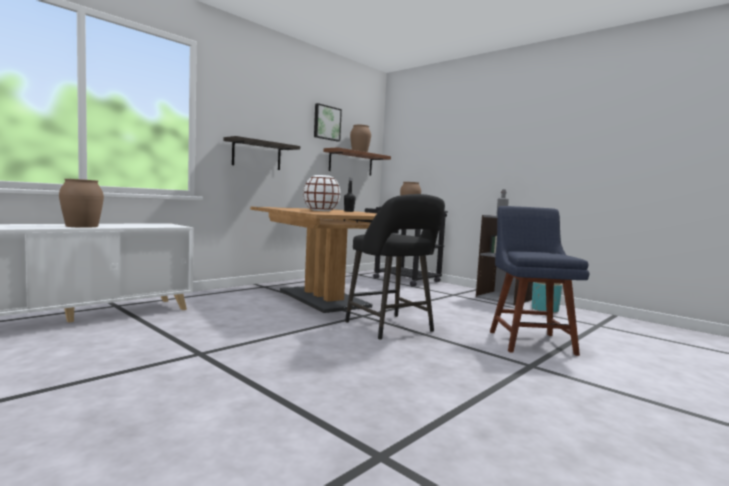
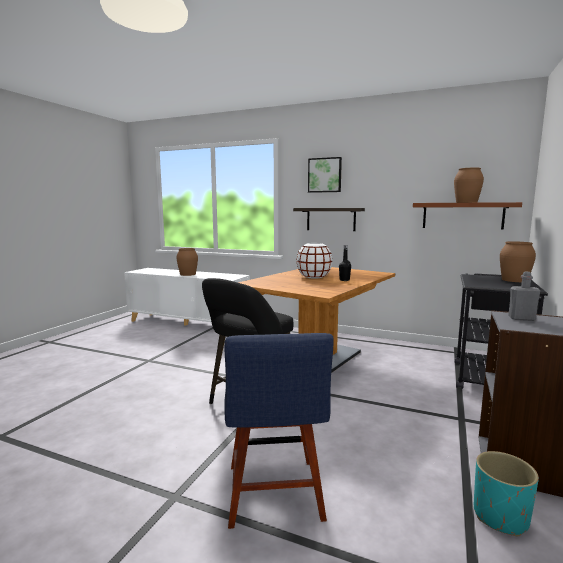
camera: 70 degrees right, 5 degrees up
picture [314,103,342,141] -> picture moved to [308,157,342,193]
blue chair [490,206,589,356] -> blue chair turned 105 degrees clockwise [224,333,334,529]

